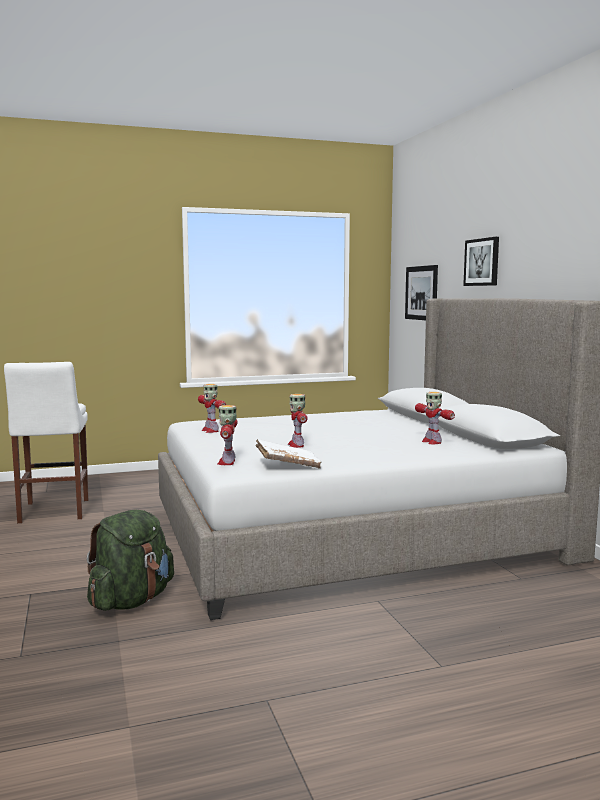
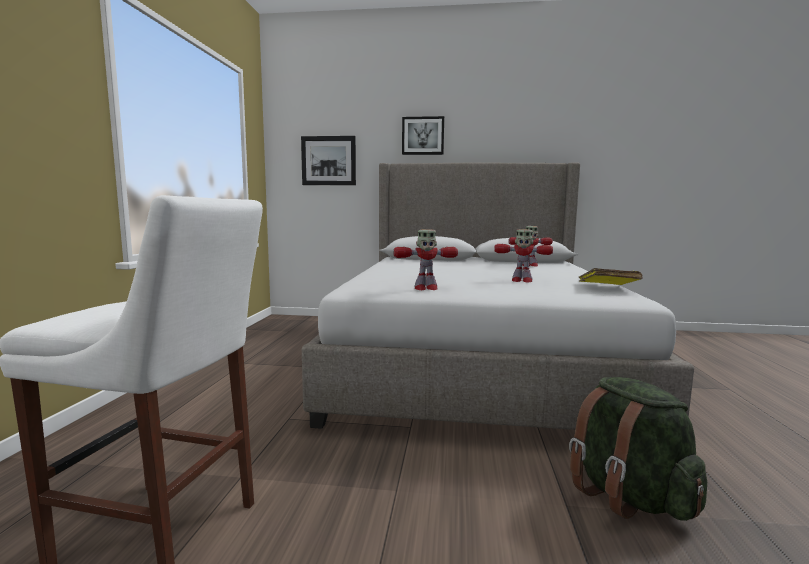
camera: 65 degrees left, 0 degrees up
toy robot [218,405,238,465] -> none
white book [256,439,322,469] -> yellow book [579,268,642,285]

